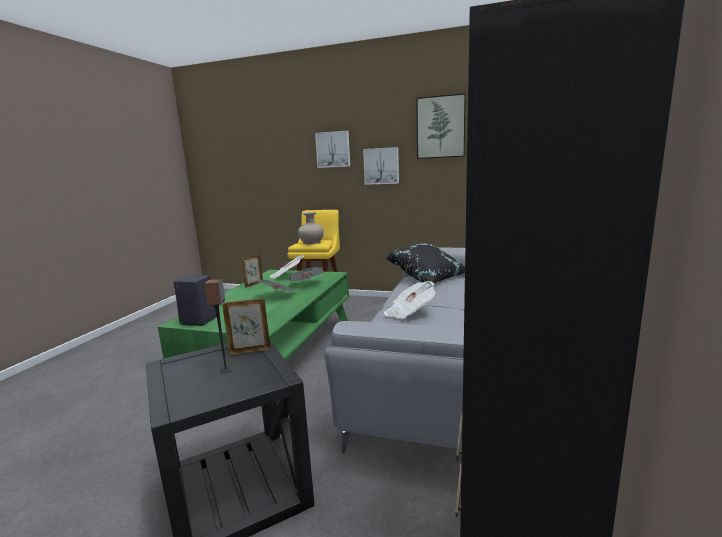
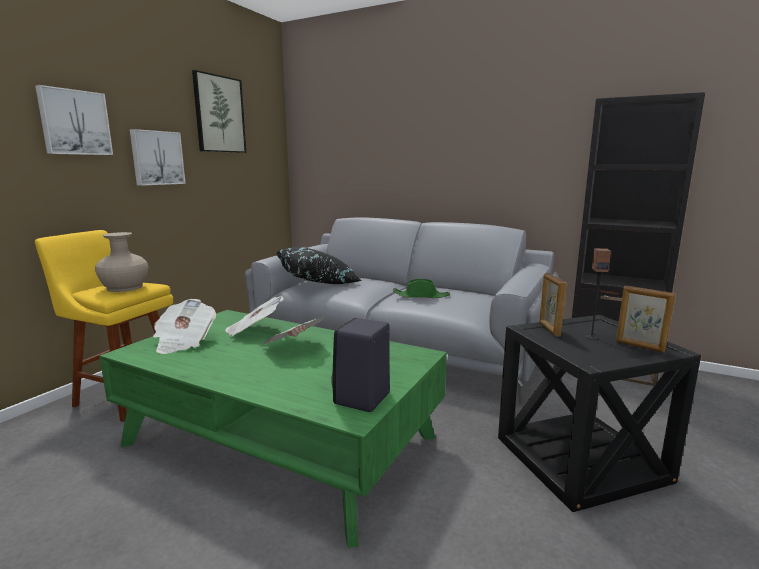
camera: 80 degrees left, 0 degrees up
picture frame [242,254,263,288] -> picture frame moved to [616,285,676,353]
newspaper [384,281,435,319] -> green hat [393,279,450,298]

